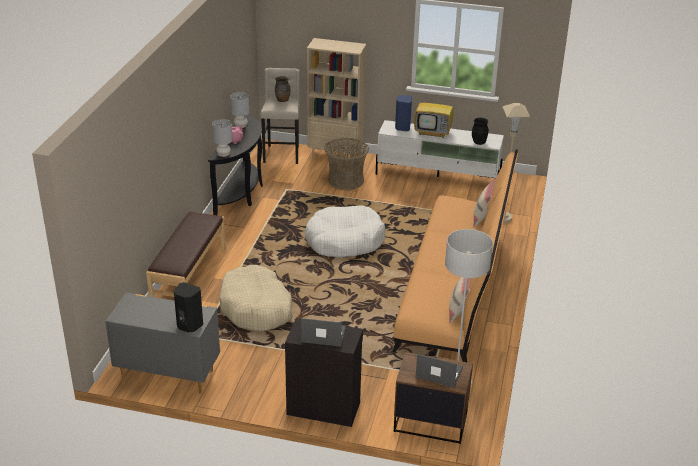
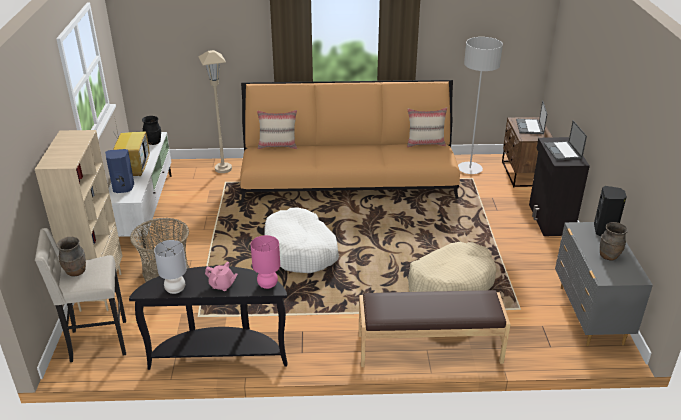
camera: 105 degrees left, 0 degrees up
grey table lamp [212,119,232,157] -> pink table lamp [251,235,280,289]
none -> brown vase [600,222,628,261]

